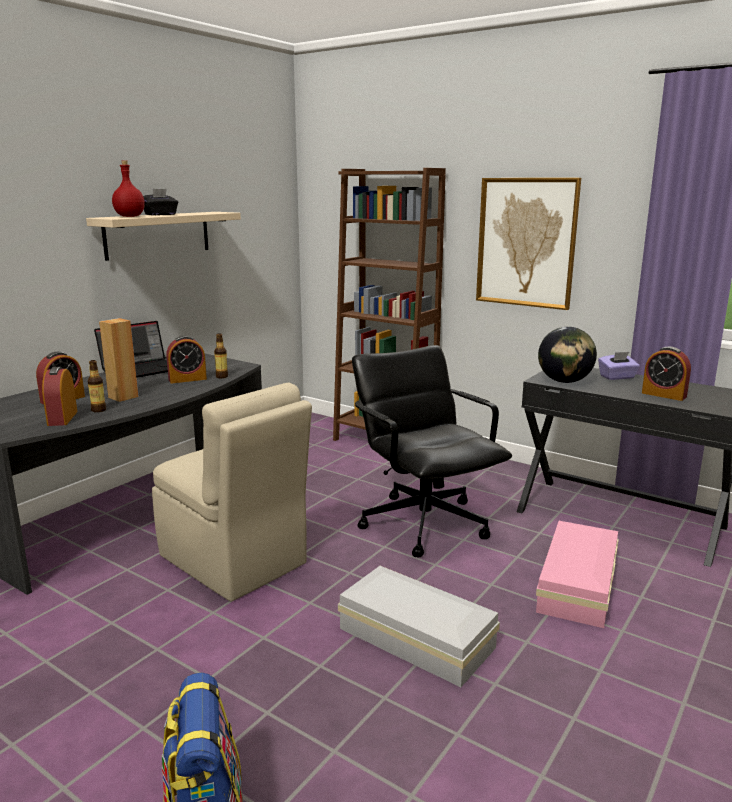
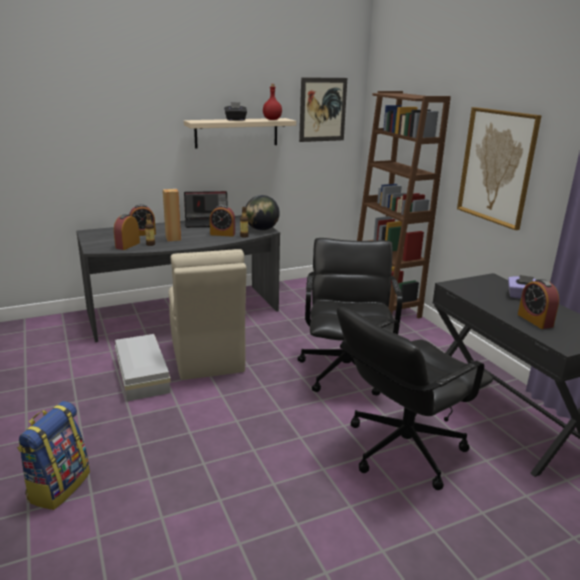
camera: 30 degrees right, 5 degrees up
red bottle [112,160,145,217] -> red bottle moved to [263,84,282,120]
white storage box [338,566,500,687] -> white storage box moved to [115,334,171,401]
pink storage box [536,521,619,628] -> black office chair [337,307,493,490]
globe [538,327,597,383] -> globe moved to [246,195,280,230]
none -> picture [299,77,347,142]

